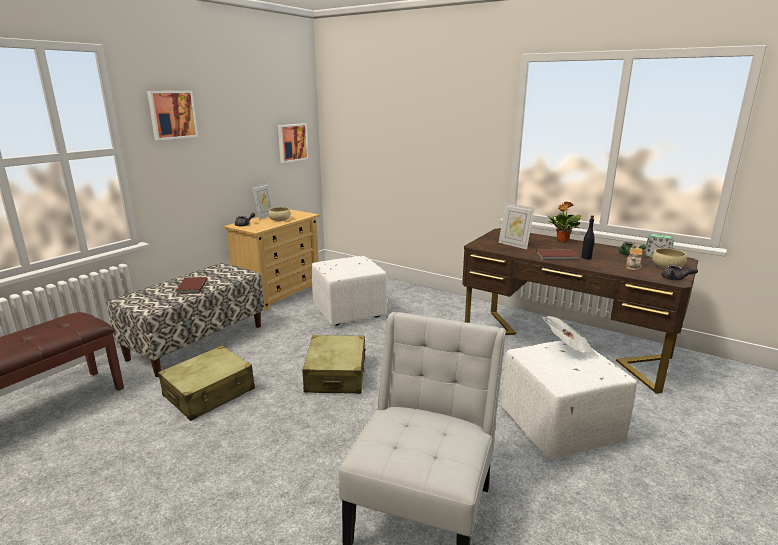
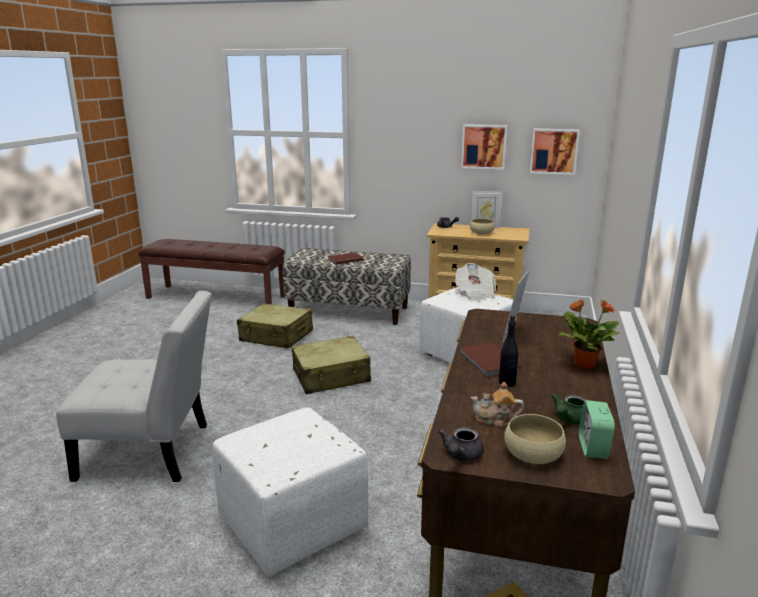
camera: 70 degrees right, 0 degrees up
picture [147,91,198,140] -> picture moved to [461,124,507,170]
newspaper [542,316,599,357] -> newspaper moved to [455,263,496,301]

